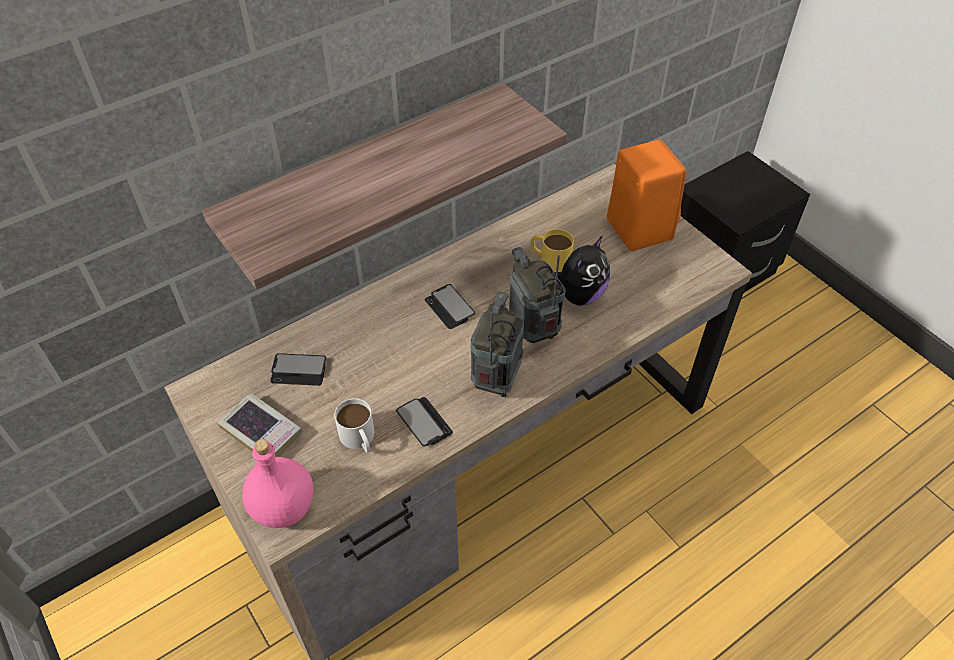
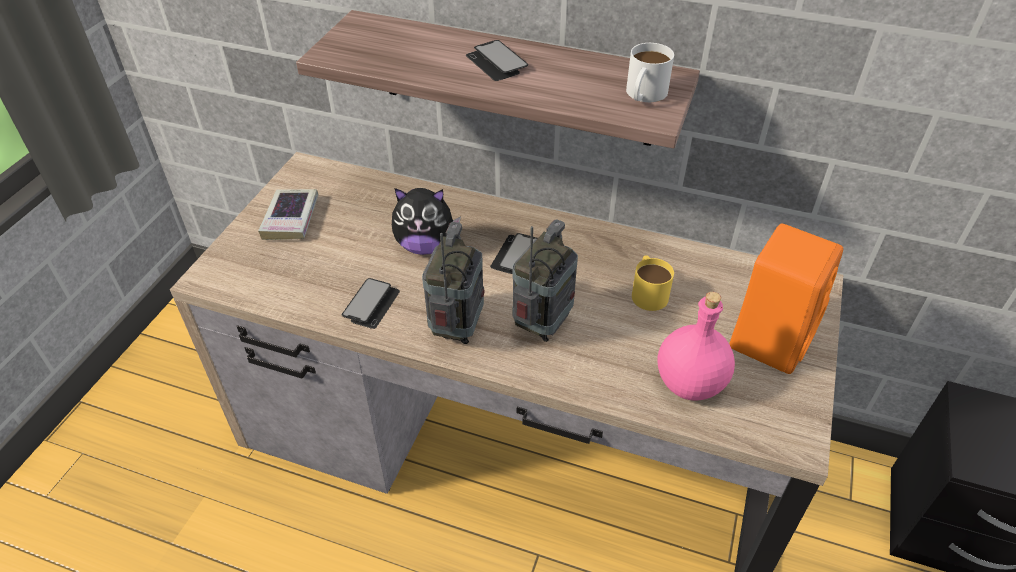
camera: 55 degrees right, 5 degrees down
pink bottle [242,439,313,528] -> pink bottle moved to [657,292,735,401]
phone [270,353,326,386] -> phone moved to [466,40,528,81]
white mug [334,398,375,453] -> white mug moved to [626,43,674,102]
radio [470,291,524,397] -> radio turned 60 degrees counterclockwise [422,222,485,344]
plush toy [554,235,610,305] -> plush toy moved to [392,188,461,255]

